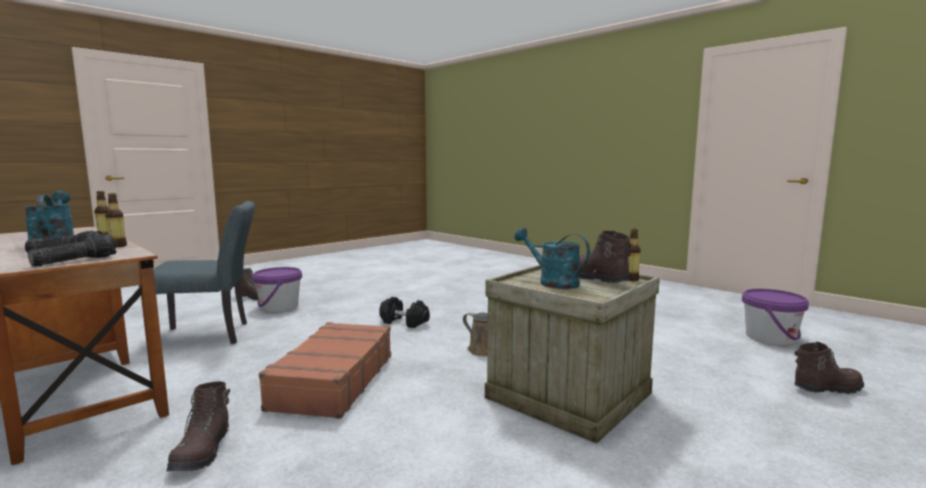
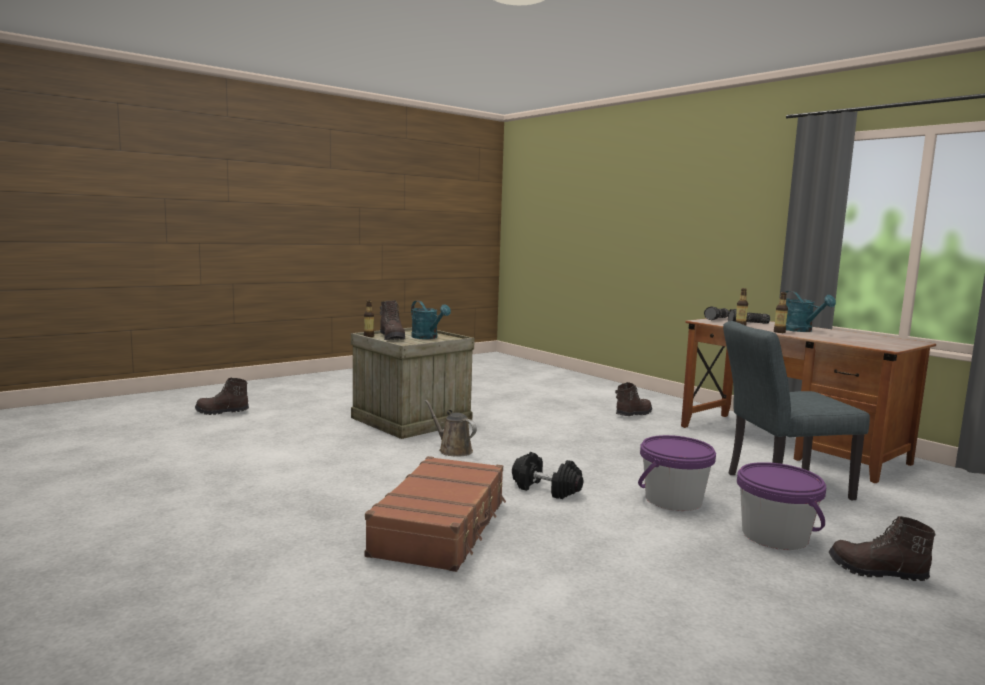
camera: 175 degrees left, 0 degrees up
brown boot [166,381,230,471] -> brown boot turned 45 degrees clockwise [615,382,652,416]
brown suitcase [259,322,391,419] -> brown suitcase moved to [365,456,506,572]
purple bucket [742,289,809,345] -> purple bucket moved to [638,435,716,511]

